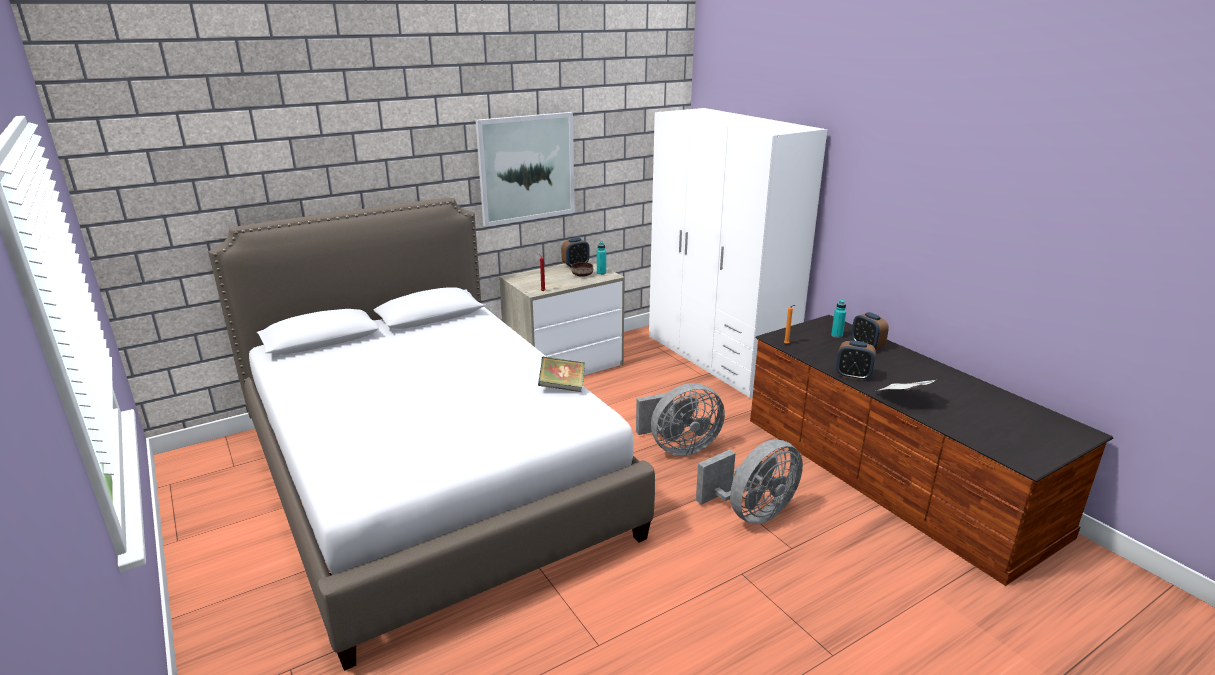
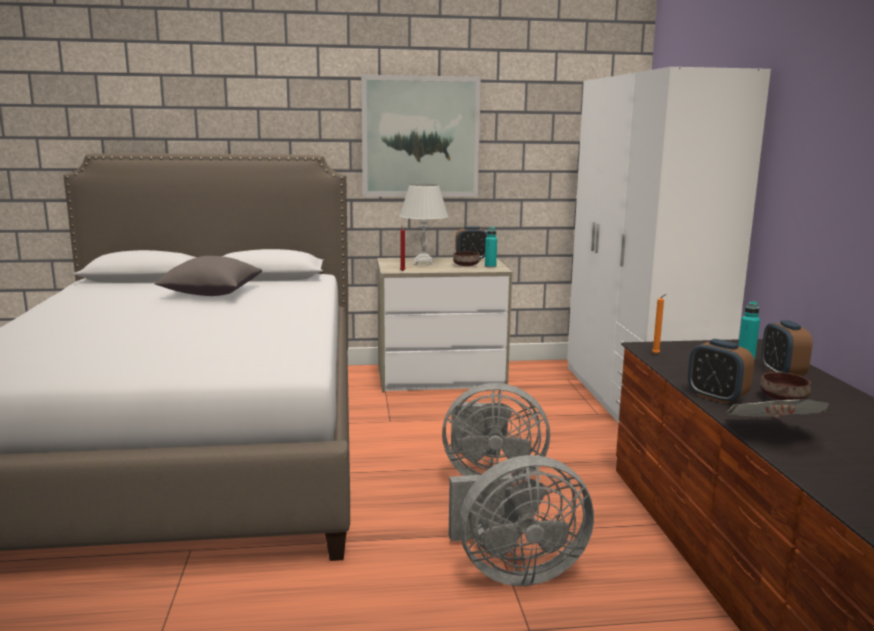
camera: 25 degrees right, 10 degrees down
book [538,357,585,392] -> none
none -> grey pillow [154,256,262,296]
none -> white table lamp [400,184,449,265]
none -> brown bowl [760,372,811,400]

